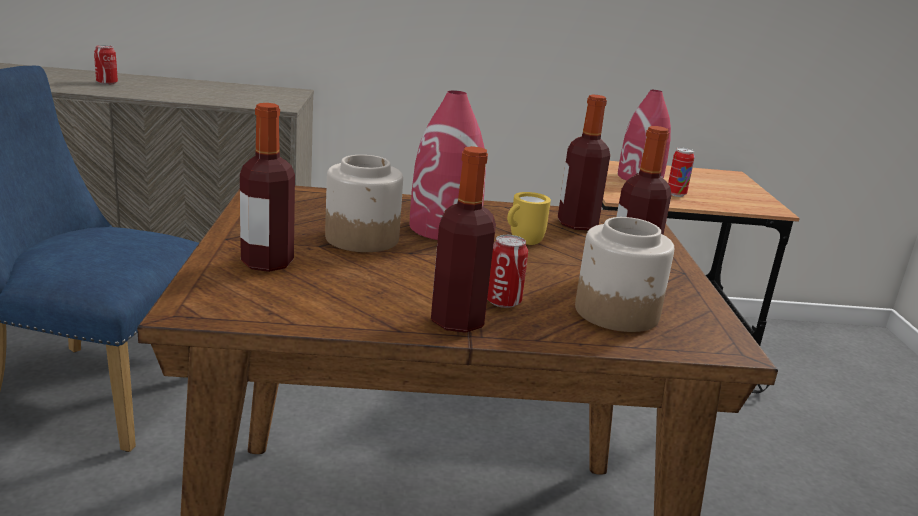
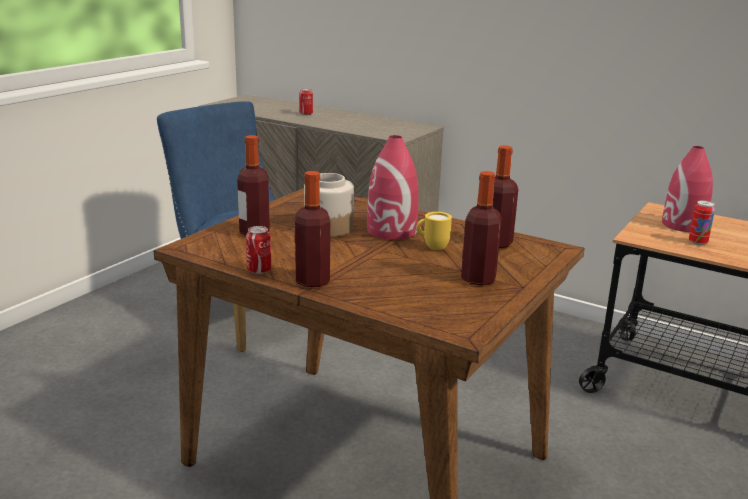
camera: 35 degrees right, 0 degrees up
can [487,235,528,308] -> can moved to [246,226,271,274]
jar [575,217,674,332] -> none

